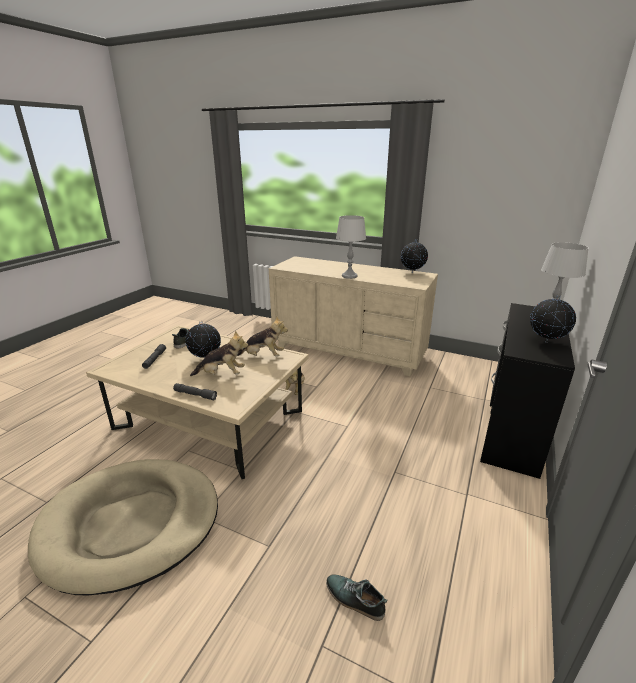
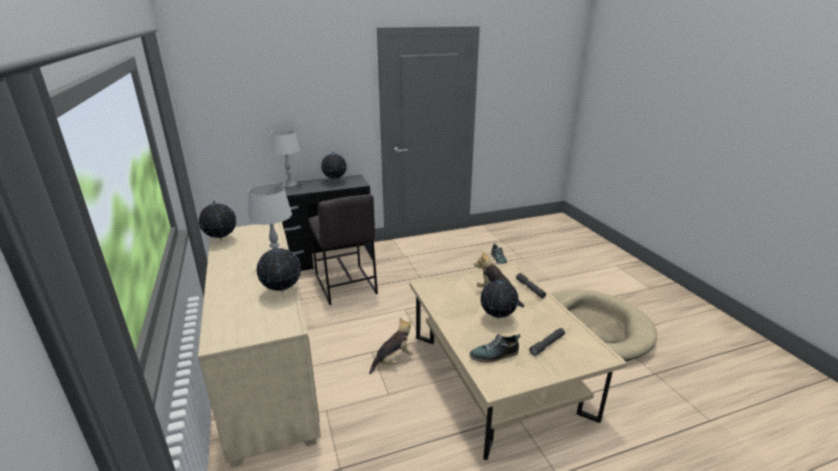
camera: 135 degrees left, 0 degrees up
plush toy [237,317,288,357] -> none
none -> globe [256,245,301,293]
none -> grey stool [309,194,378,305]

